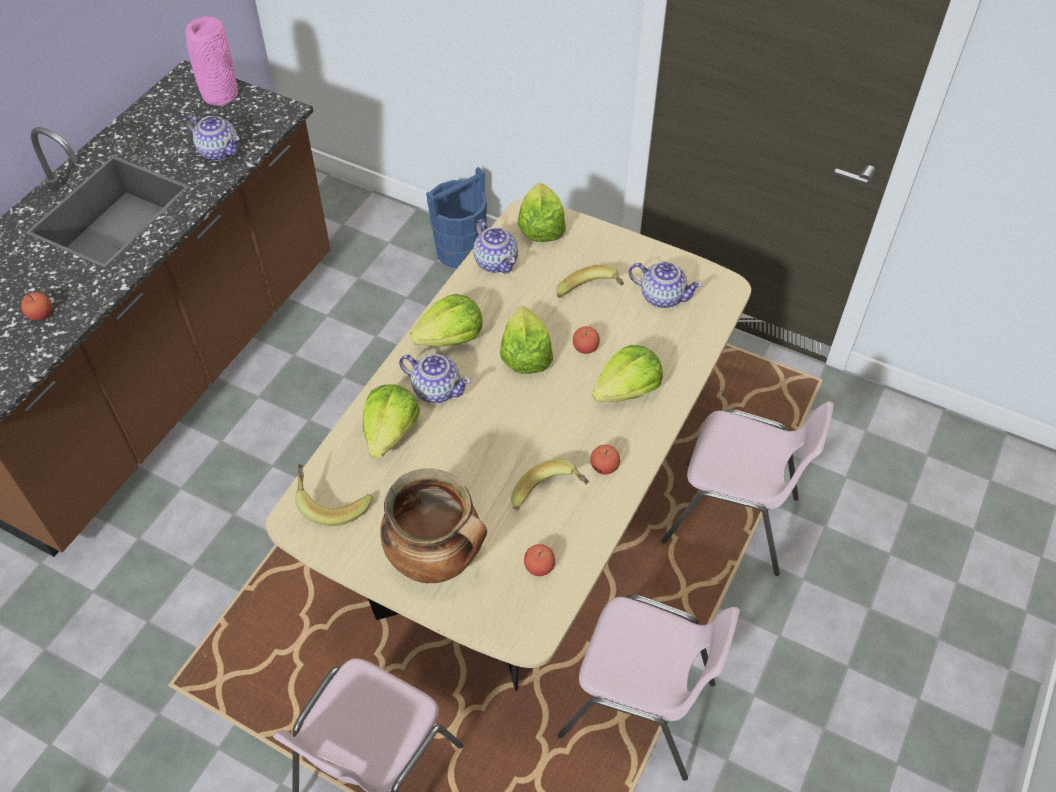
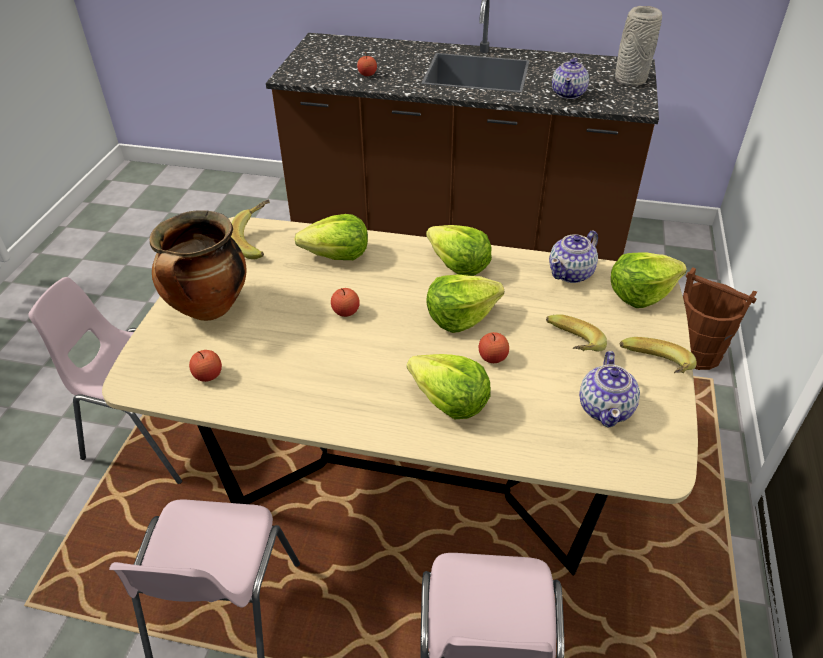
camera: 75 degrees right, 10 degrees down
pink vase [185,16,238,106] -> grey vase [615,6,662,86]
teapot [399,354,471,403] -> none
blue bucket [426,167,487,268] -> brown bucket [683,267,757,370]
banana [511,459,589,510] -> banana moved to [620,337,697,373]
apple [590,445,620,475] -> apple moved to [331,288,360,317]

